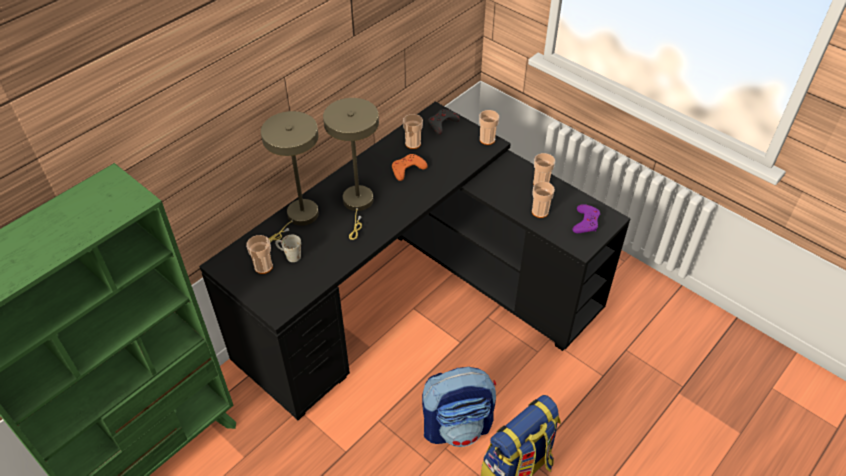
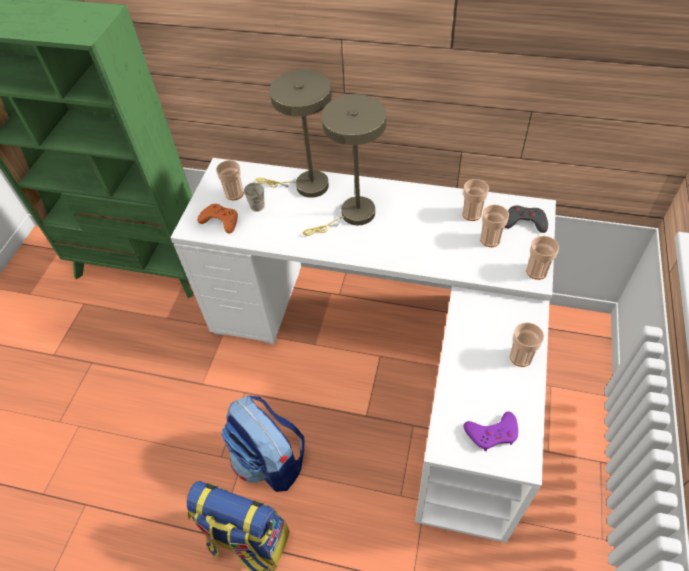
camera: 65 degrees right, 5 degrees up
black desk [199,101,631,420] -> white desk [170,158,556,543]
orange game controller [392,154,428,181] -> orange game controller moved to [197,204,238,234]
cup [532,181,555,218] -> cup moved to [480,205,509,247]

